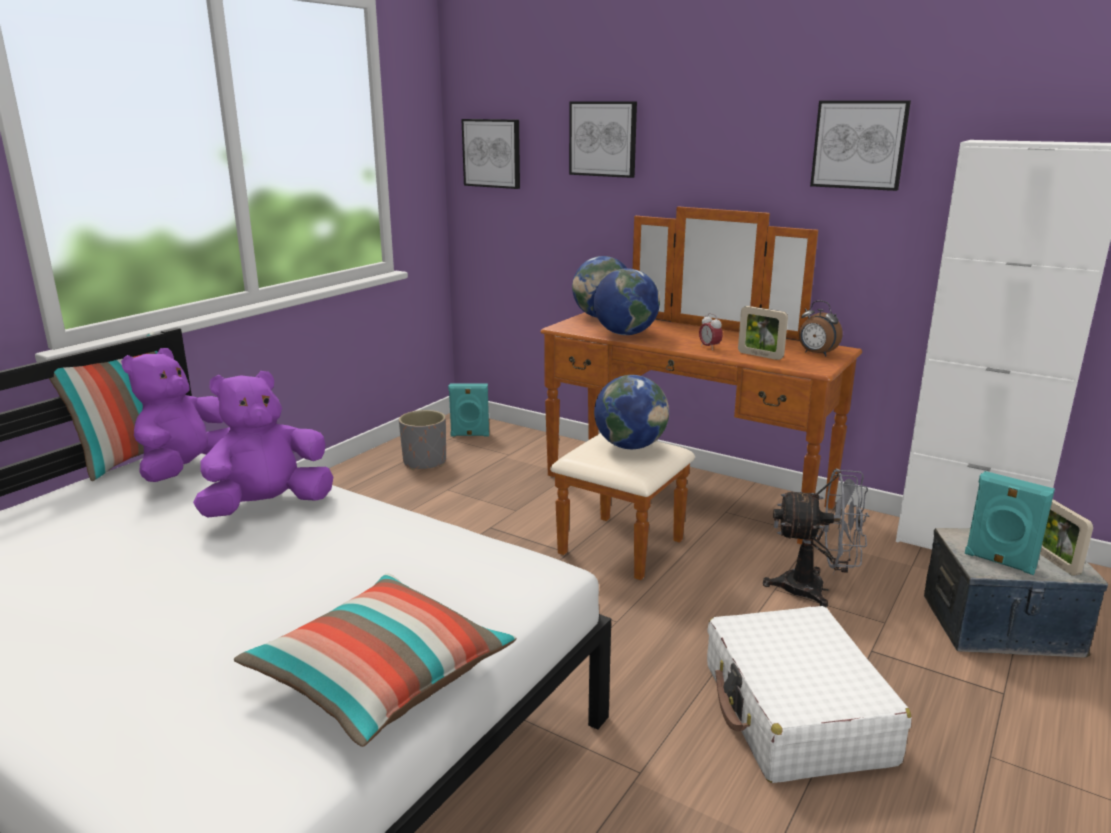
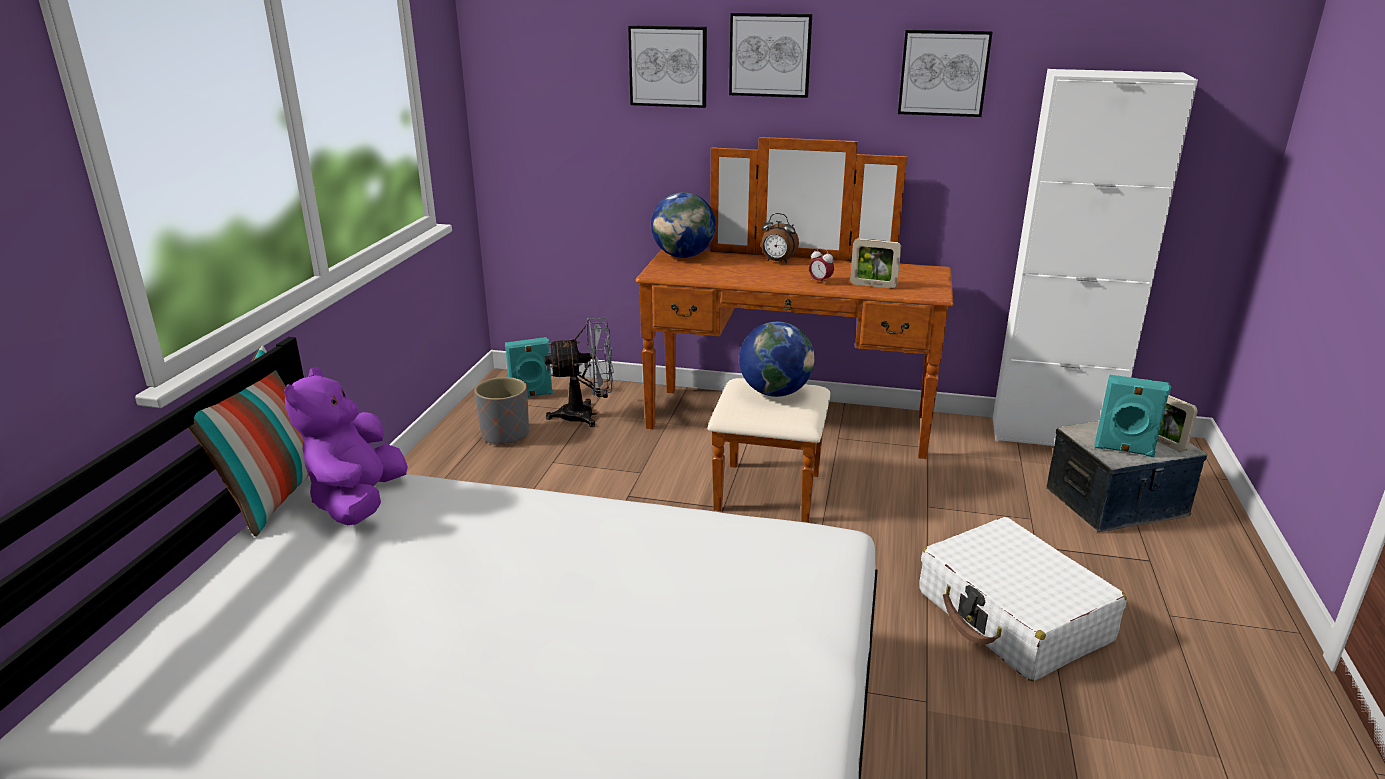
camera: 20 degrees left, 5 degrees up
purple plush toy [193,371,333,517] -> none
pillow [234,573,517,747] -> none
picture [461,119,520,189] -> picture moved to [729,13,812,98]
globe [594,268,660,335] -> none
grey fan [763,469,869,608] -> grey fan moved to [544,318,613,427]
alarm clock [799,300,843,356] -> alarm clock moved to [761,213,799,263]

